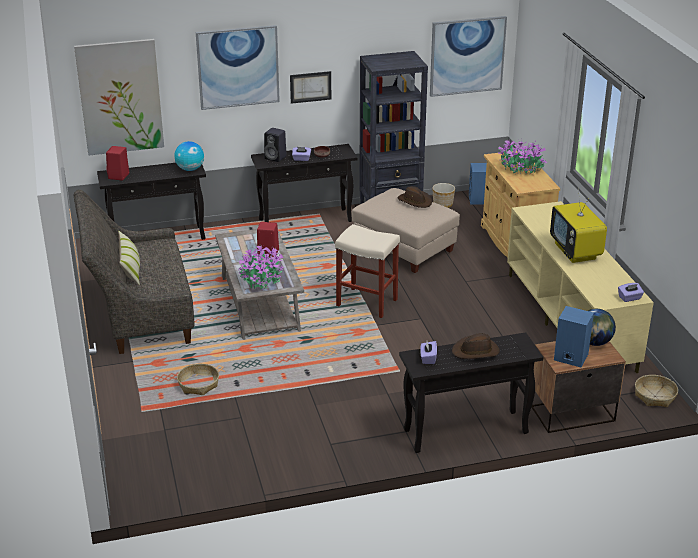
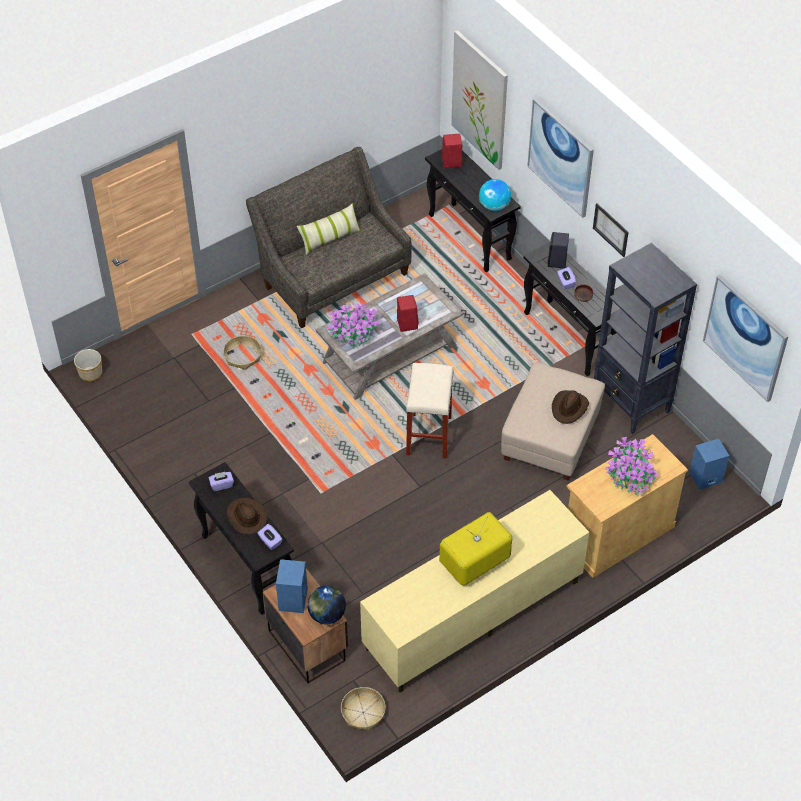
camera: 70 degrees right, 20 degrees up
planter [432,183,455,208] -> planter moved to [74,349,102,382]
purple tissue box [618,283,644,302] -> purple tissue box moved to [258,524,282,550]

